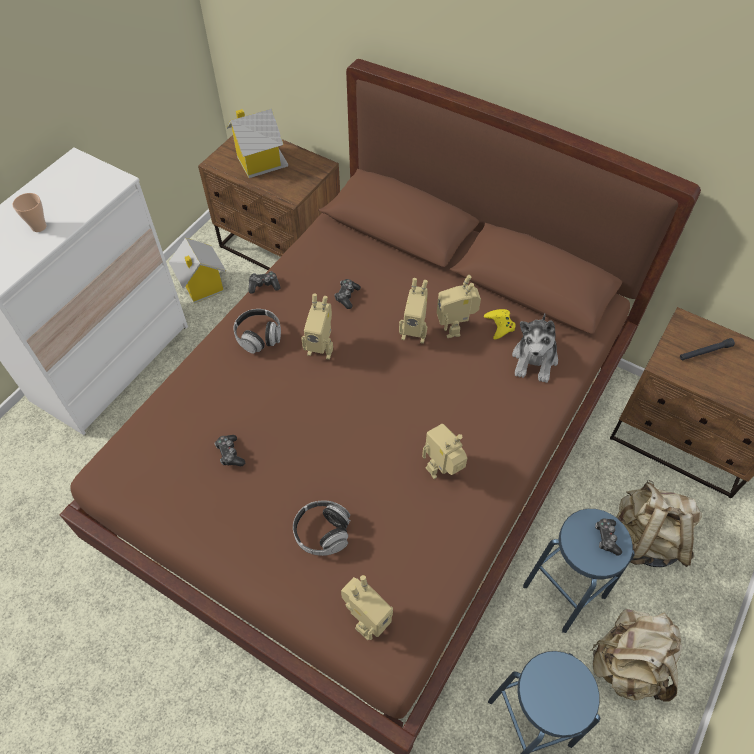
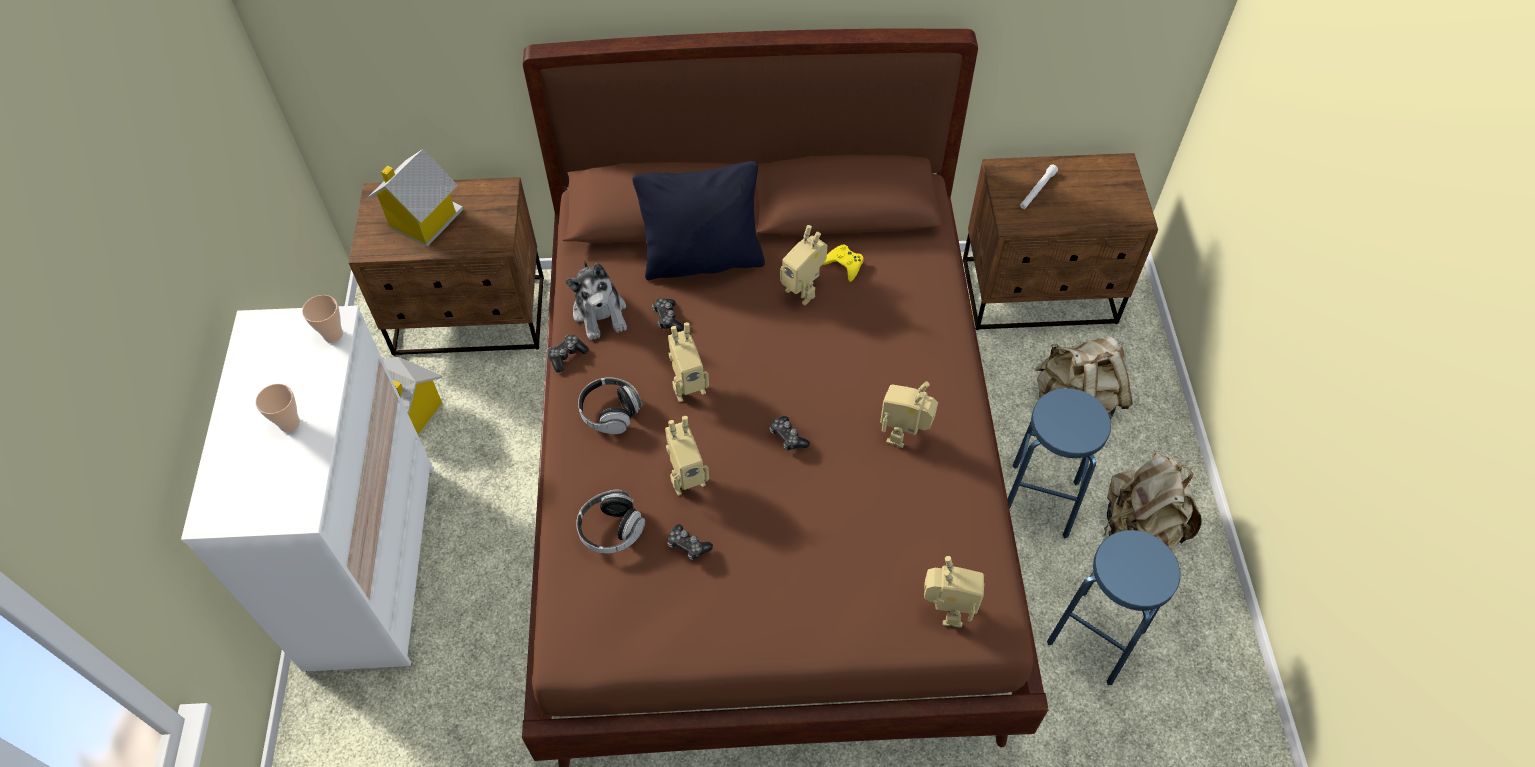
camera: 35 degrees left, 0 degrees up
headphones [293,501,351,556] -> headphones moved to [576,490,645,554]
toy robot [399,278,428,344] -> toy robot moved to [665,416,709,496]
plush toy [512,314,558,383] -> plush toy moved to [566,259,627,340]
game controller [595,518,622,556] -> game controller moved to [770,416,810,450]
black flashlight [680,338,735,360] -> white flashlight [1020,164,1058,209]
none -> cup [302,295,343,343]
none -> black pillow [632,161,765,280]

